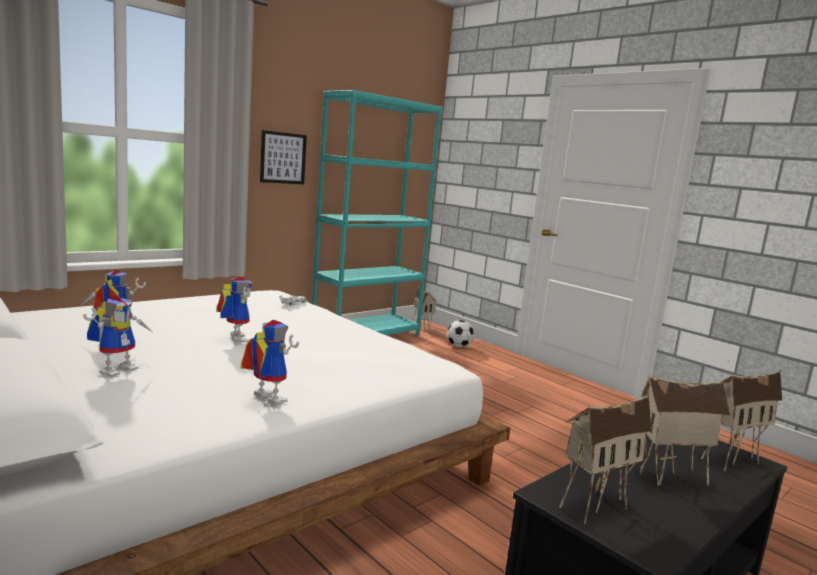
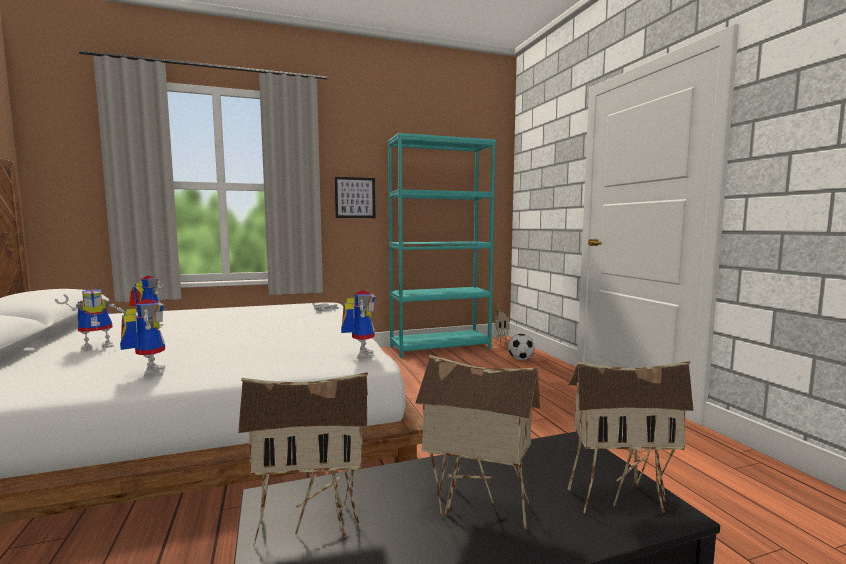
camera: 25 degrees right, 5 degrees down
toy robot [216,277,252,343] -> toy robot moved to [341,290,376,360]

